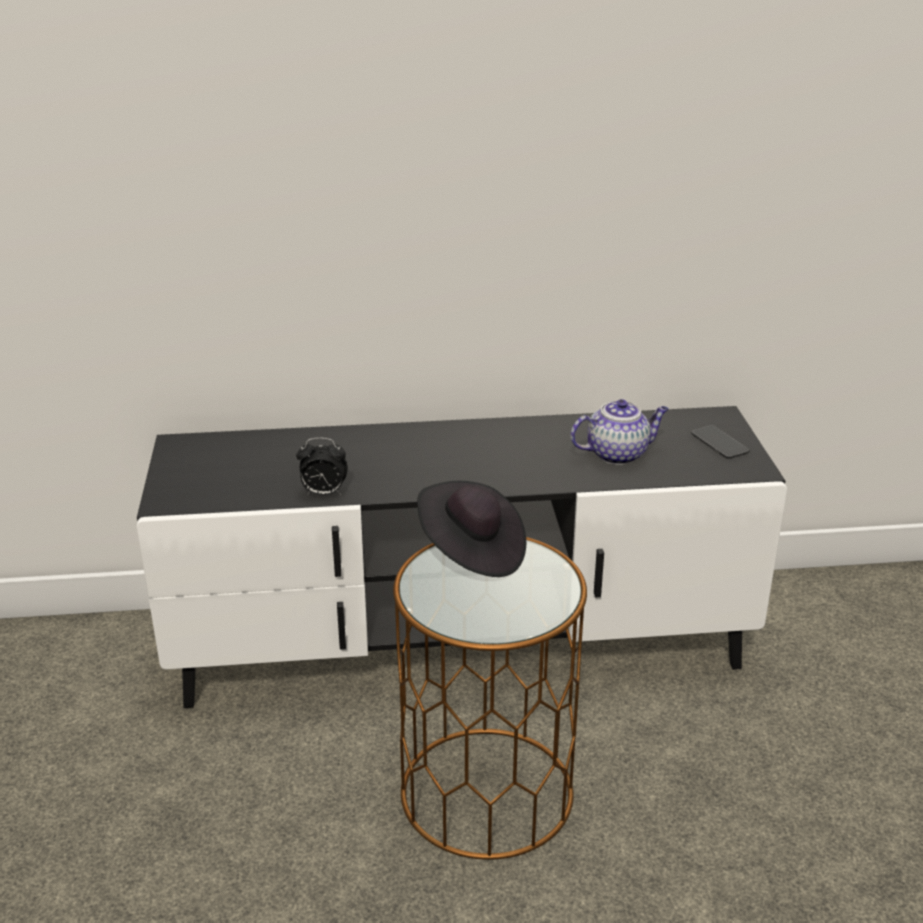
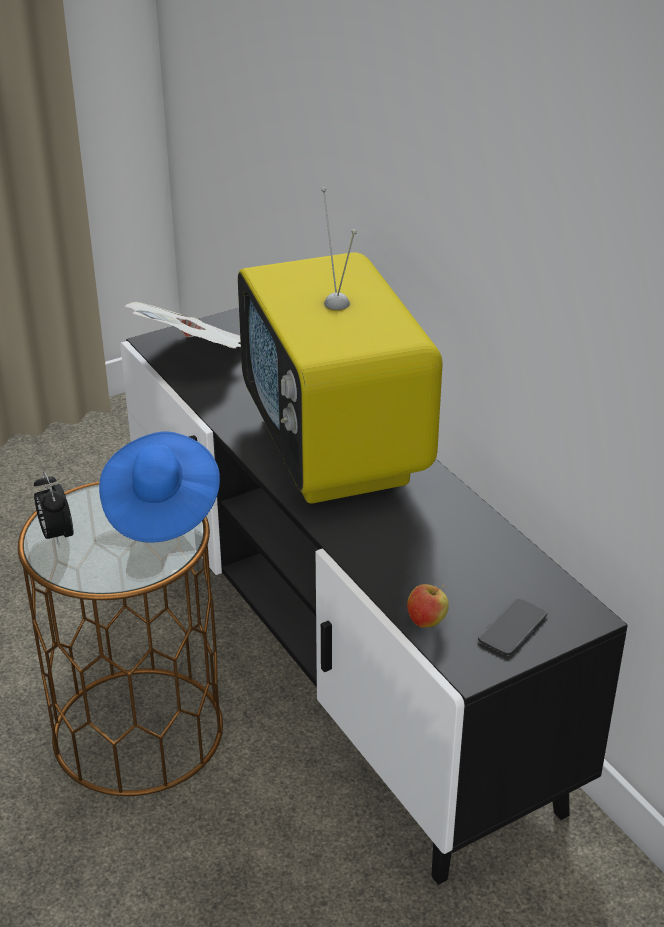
camera: 65 degrees right, 5 degrees up
alarm clock [296,438,348,496] -> alarm clock moved to [34,472,73,546]
black hat [417,481,526,577] -> blue hat [99,431,220,543]
teapot [570,399,669,465] -> none
none -> newspaper [125,302,241,349]
none -> television [238,187,443,504]
none -> apple [407,584,449,628]

